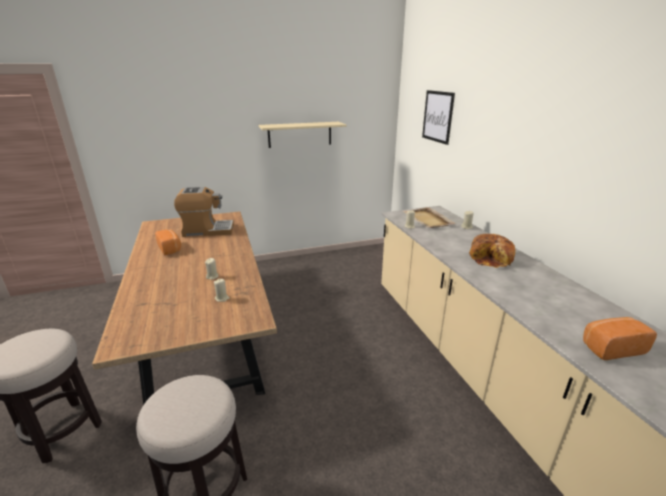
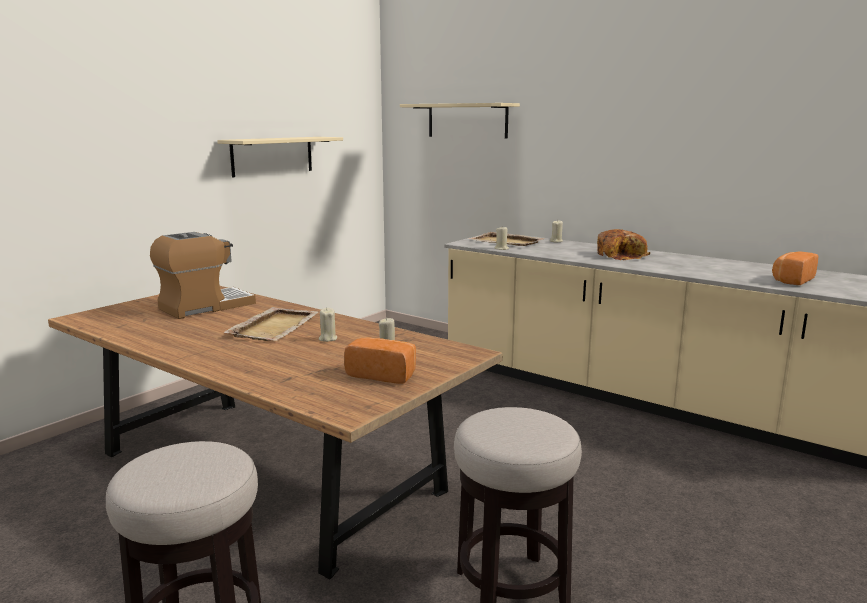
camera: 35 degrees left, 10 degrees down
bread [155,229,182,255] -> bread moved to [344,337,416,384]
picture [422,90,455,145] -> beige shelf [400,103,520,139]
none -> beige tray [224,307,318,341]

